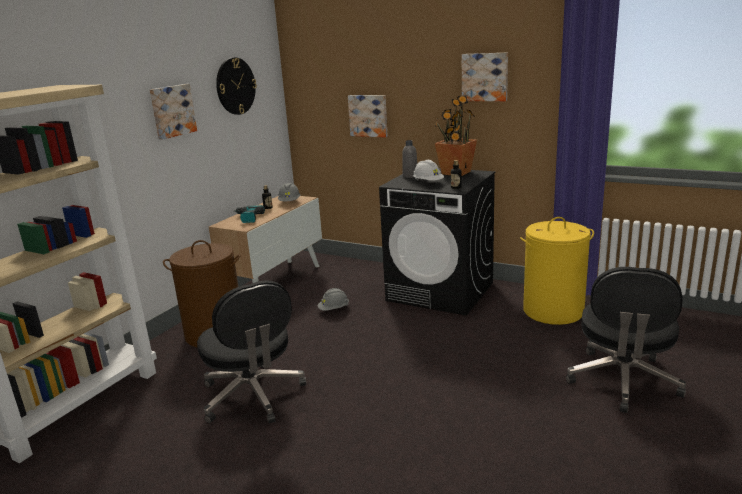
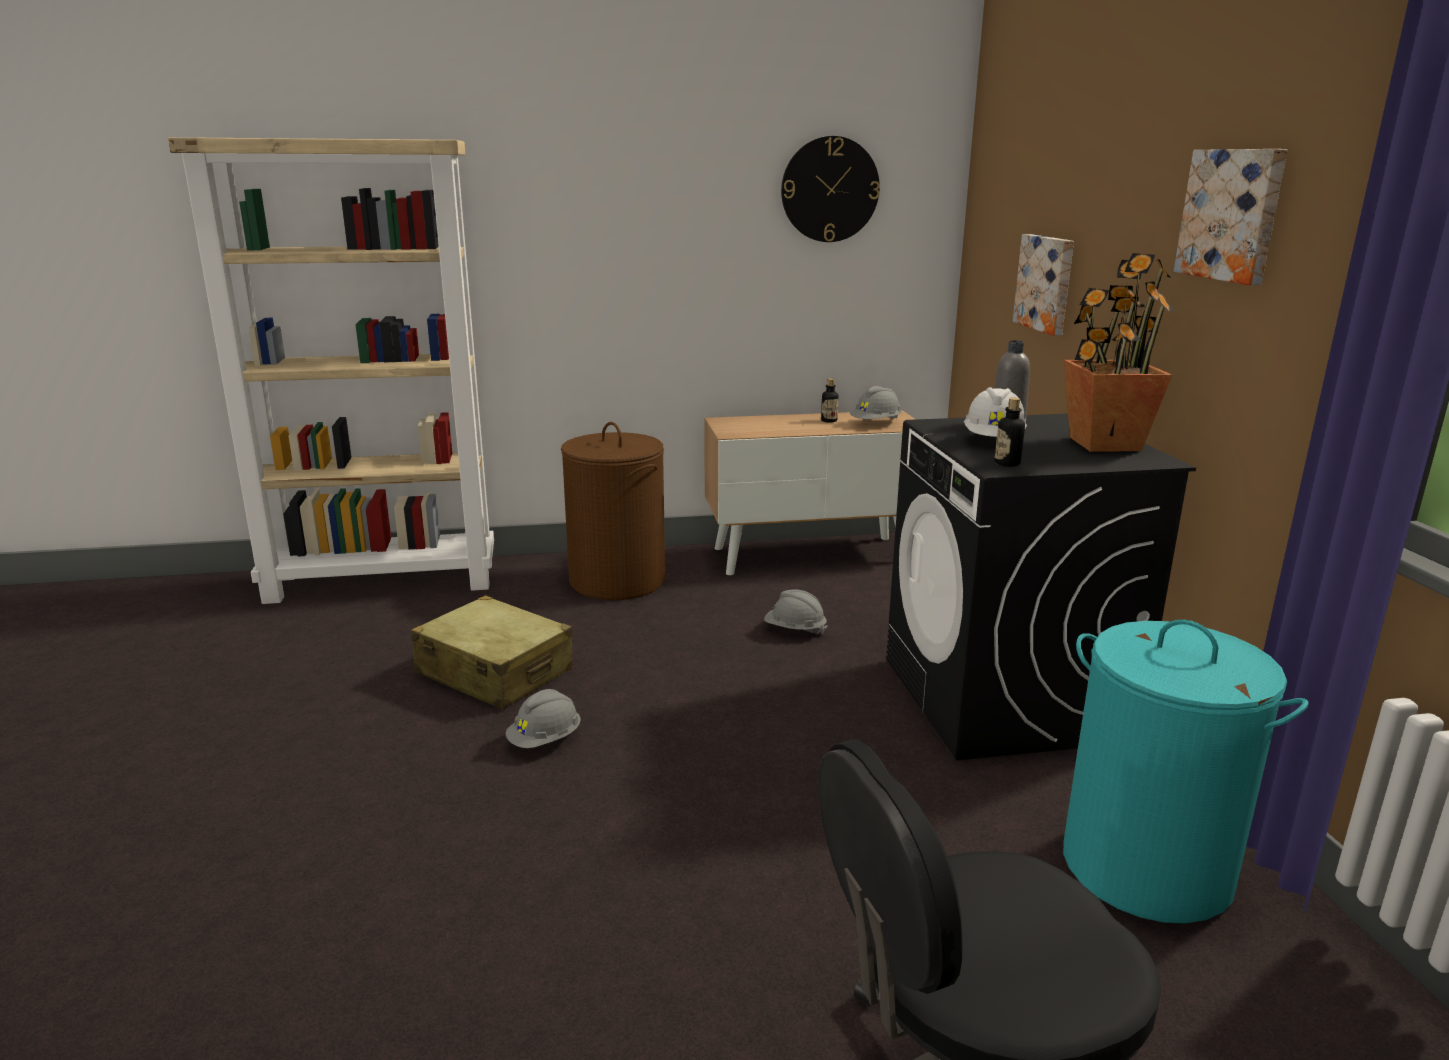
camera: 50 degrees right, 0 degrees up
picture [150,84,197,140] -> none
black office chair [197,280,306,423] -> beige suitcase [411,595,573,709]
power drill [234,205,265,223] -> none
yellow laundry basket [520,217,594,325] -> turquoise laundry basket [1063,620,1308,924]
none -> grey hard hat [506,689,581,748]

